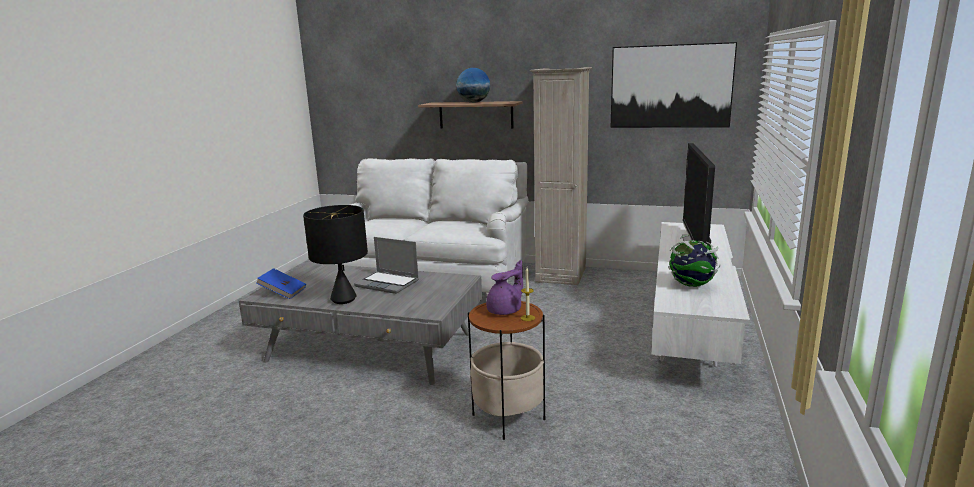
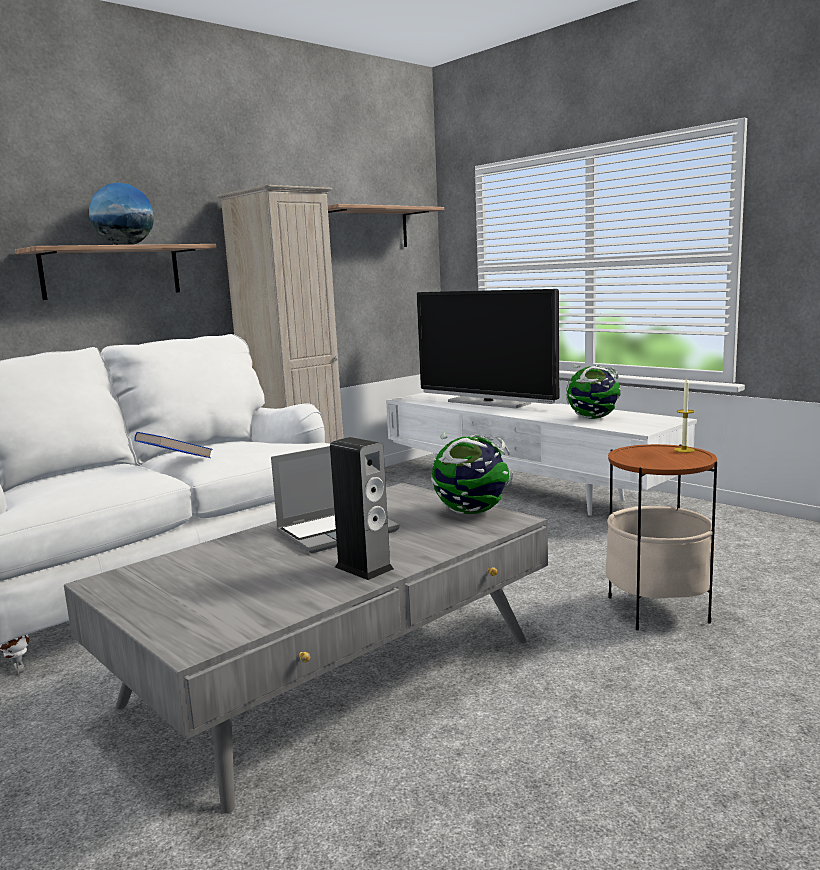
camera: 60 degrees left, 5 degrees down
blue book [256,268,306,299] -> blue book moved to [134,432,213,458]
black table lamp [303,205,368,304] -> speaker [330,437,394,580]
purple teapot [486,260,523,315] -> none
picture [611,42,737,128] -> shelf [328,204,444,247]
none -> globe [431,431,513,514]

